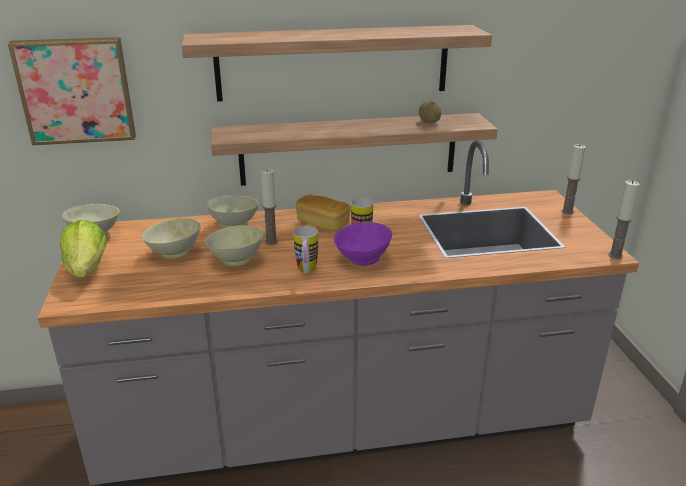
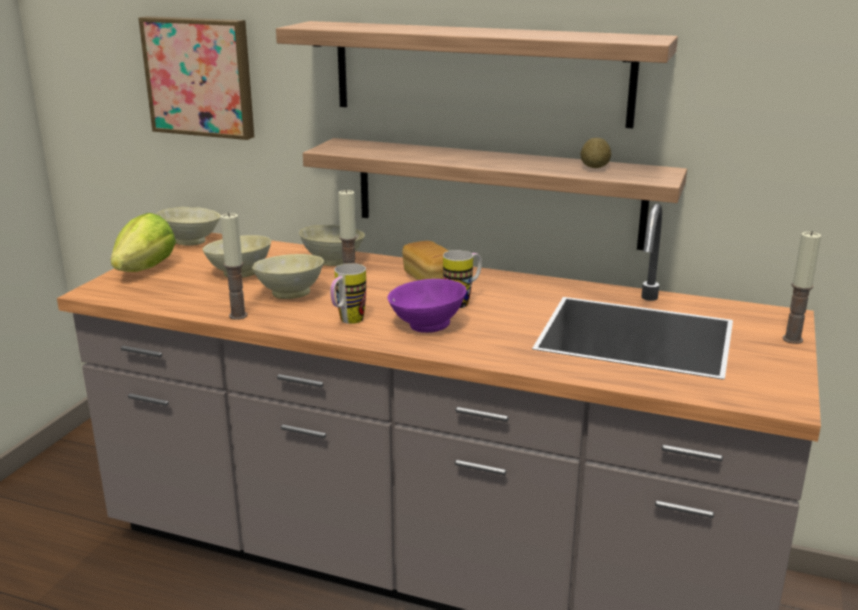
camera: 30 degrees right, 5 degrees down
candle [608,181,639,259] -> candle moved to [220,212,248,320]

